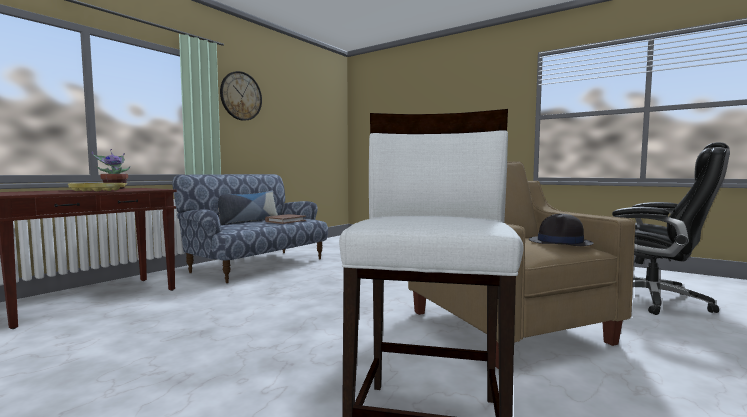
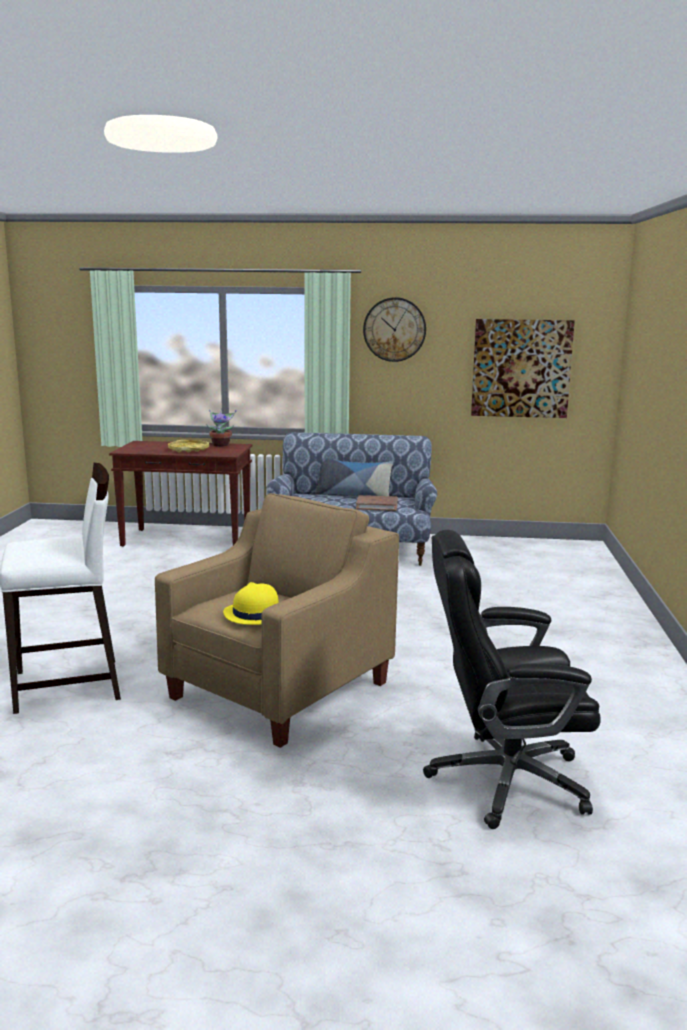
camera: 60 degrees right, 10 degrees up
black hat [529,214,593,246] -> yellow hat [223,582,279,625]
black office chair [612,142,730,315] -> black office chair turned 75 degrees clockwise [423,530,601,829]
none -> picture [471,319,575,418]

